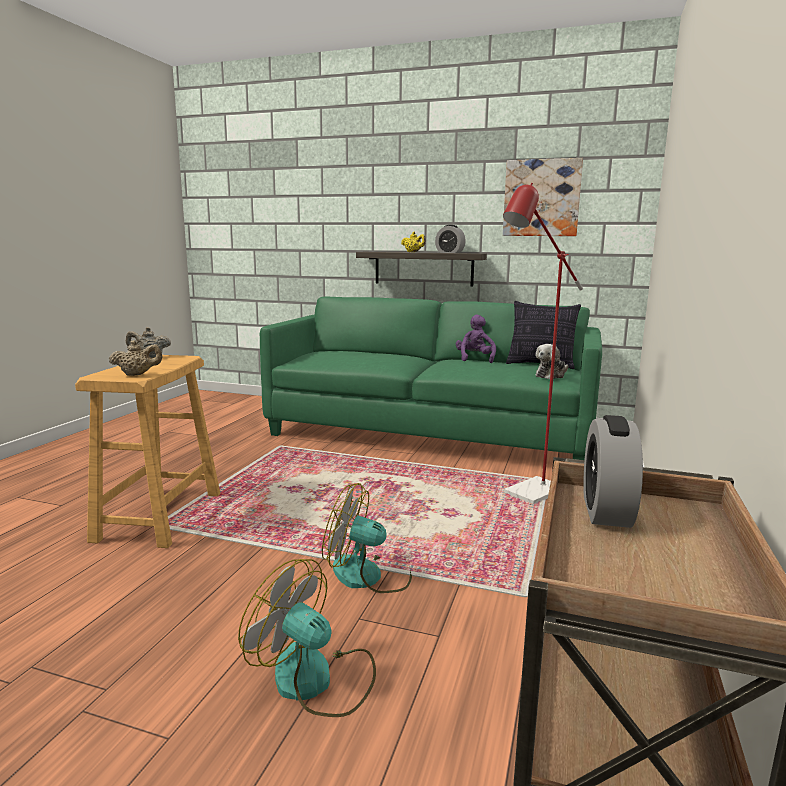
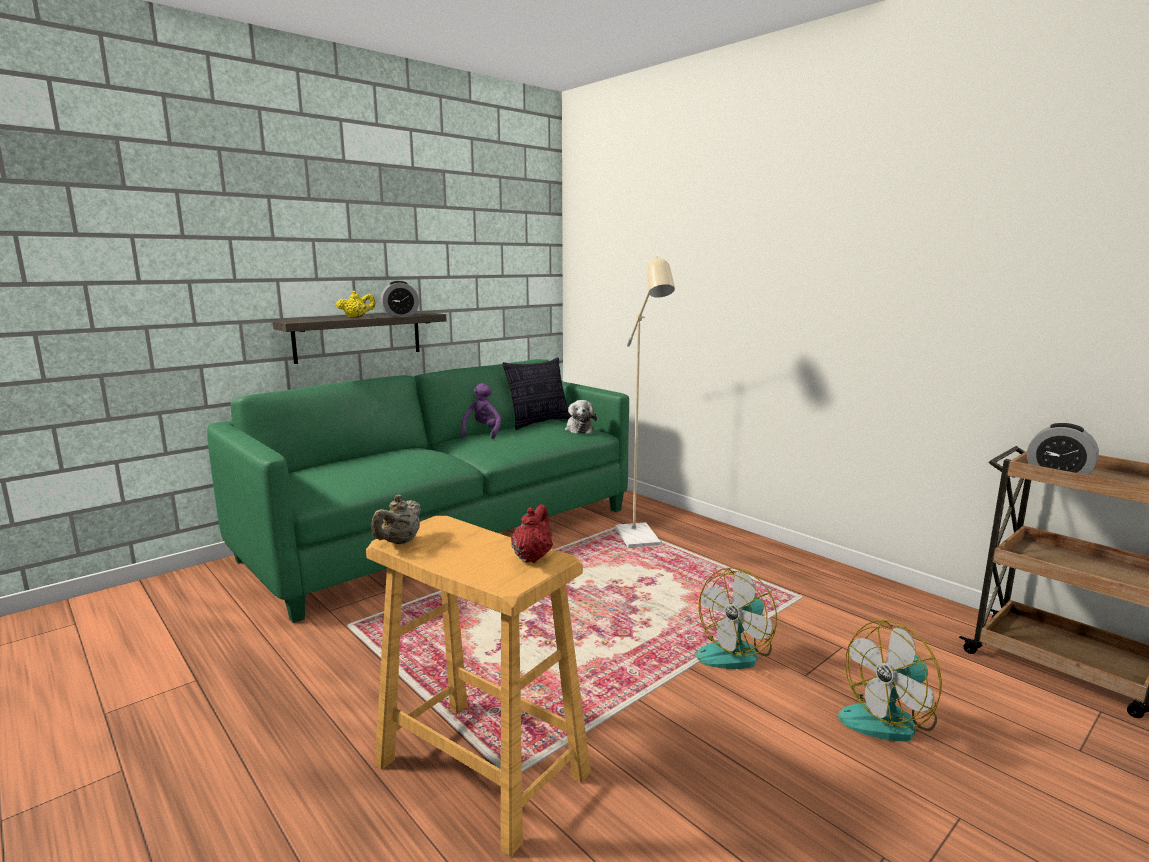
camera: 60 degrees left, 0 degrees up
beige teapot [109,340,162,376] -> red teapot [511,504,553,563]
purple plush toy [456,314,496,363] -> purple plush toy turned 60 degrees clockwise [461,383,501,439]
picture [503,158,583,236] -> none
red floor lamp [503,183,583,504] -> beige floor lamp [615,256,675,548]

